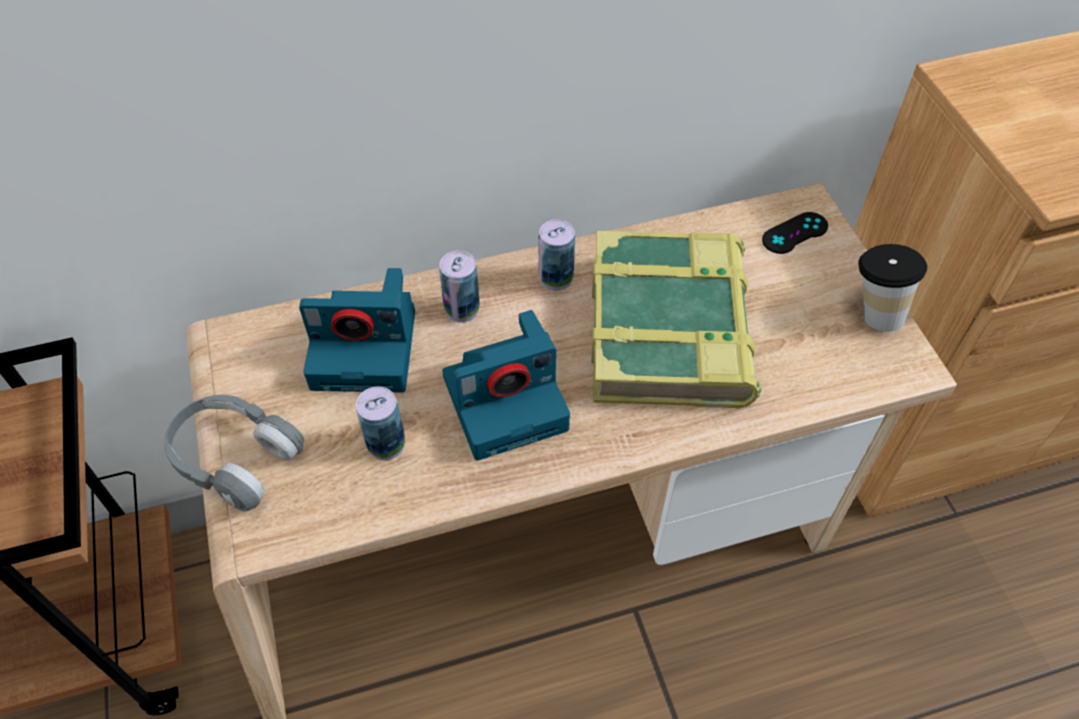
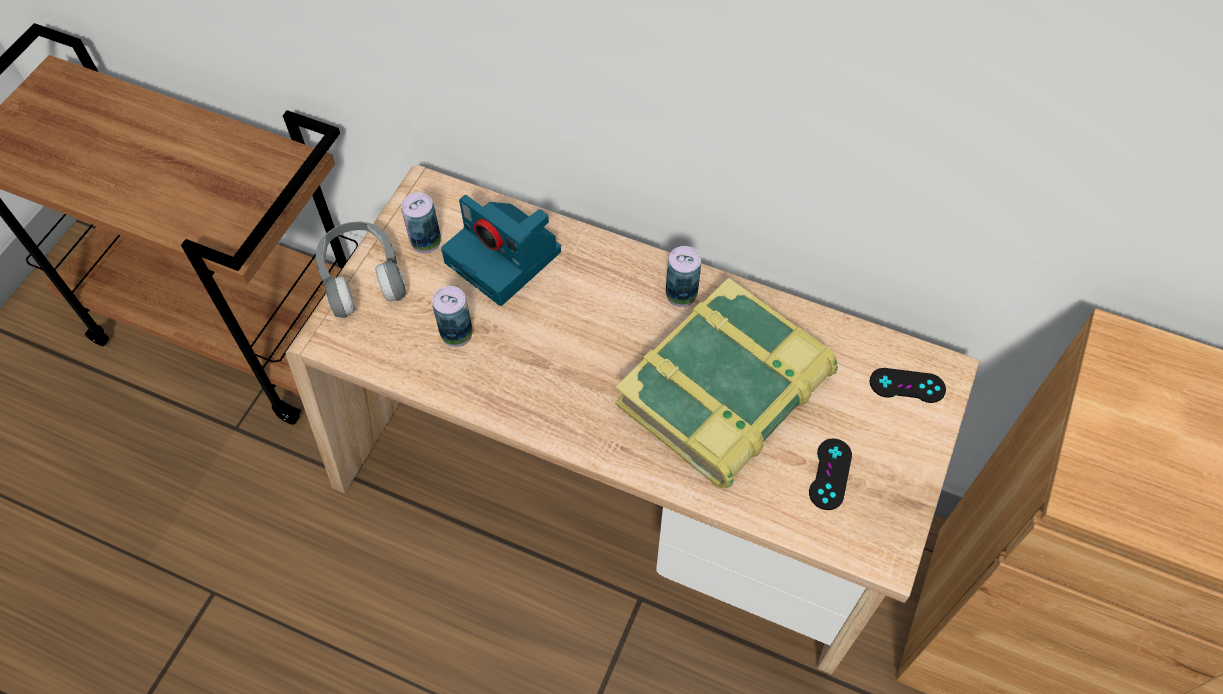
camera: 40 degrees right, 5 degrees up
can [439,251,480,323] -> can moved to [401,192,441,254]
camera [442,310,570,461] -> none
cup [858,244,927,332] -> none
none -> black game controller [809,438,852,510]

